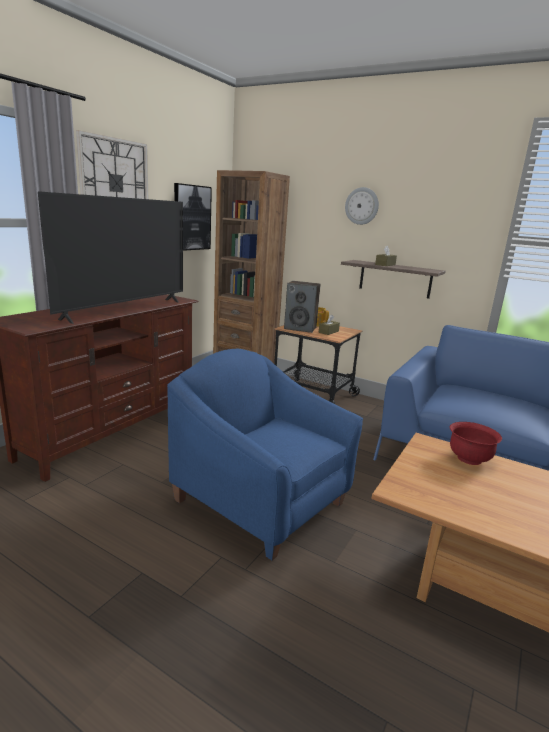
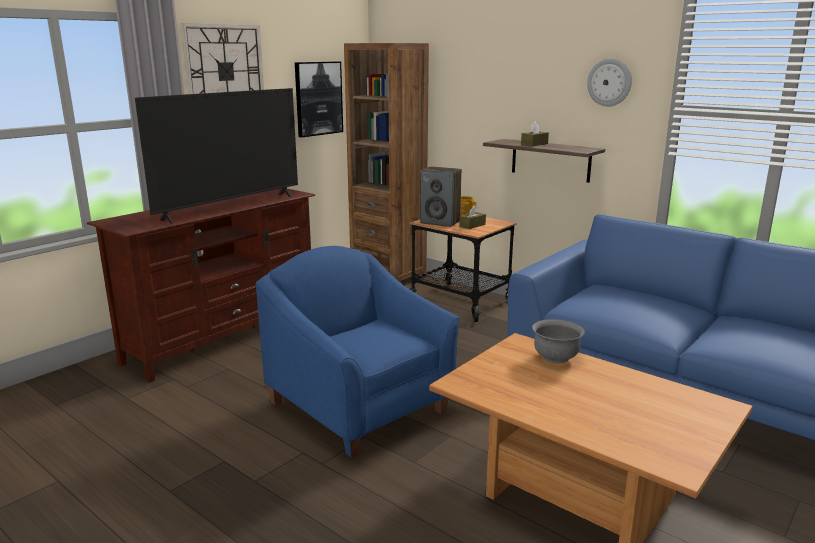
camera: 10 degrees right, 0 degrees up
wall clock [345,187,379,225] -> wall clock moved to [587,58,632,107]
red bowl [450,422,502,465] -> grey bowl [532,319,585,364]

